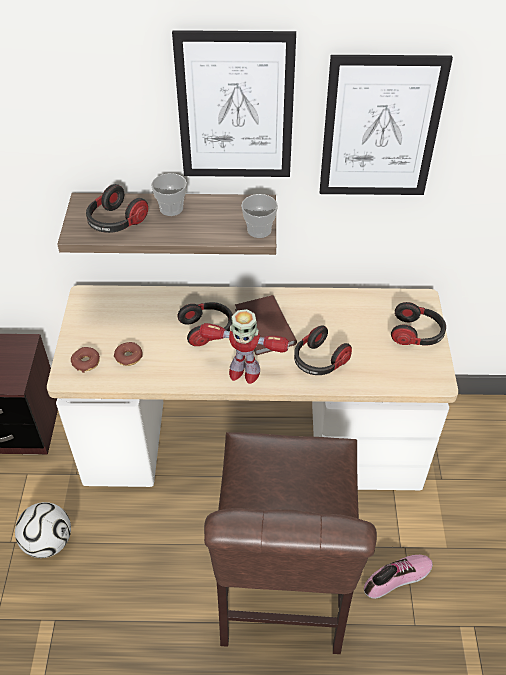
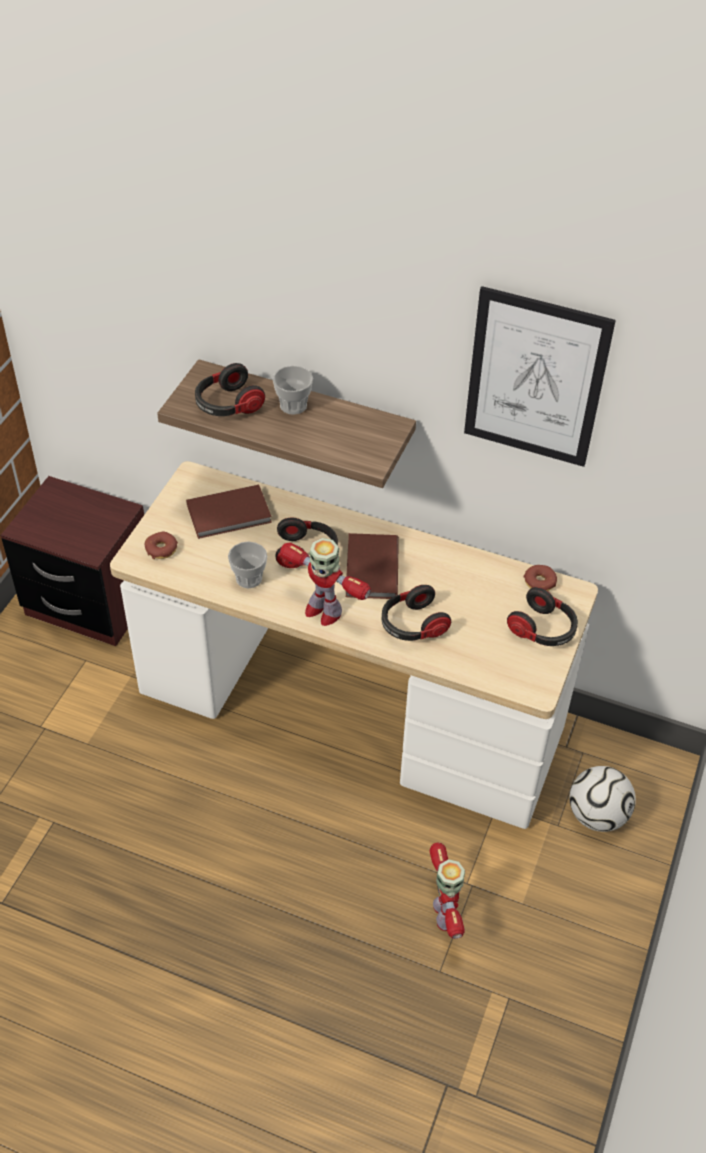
camera: 20 degrees right, 0 degrees up
football [15,502,71,558] -> football moved to [569,766,636,832]
donut [114,342,143,366] -> donut moved to [523,565,557,591]
picture [172,30,296,177] -> none
brown chair [204,432,377,654] -> none
cup [241,194,278,238] -> cup moved to [228,541,267,589]
shoe [364,555,433,599] -> toy robot [430,843,465,939]
none -> brown book [186,485,272,539]

